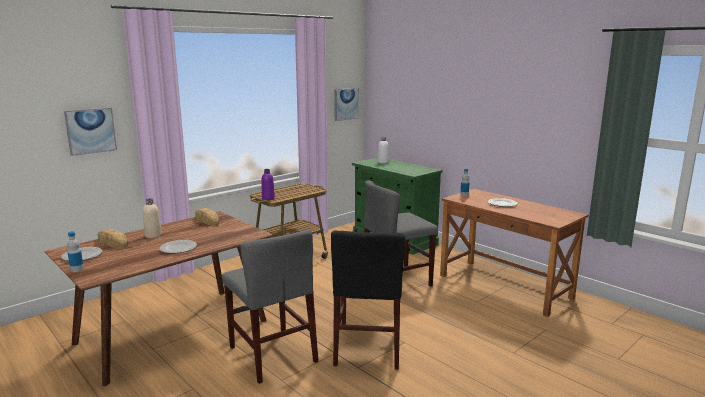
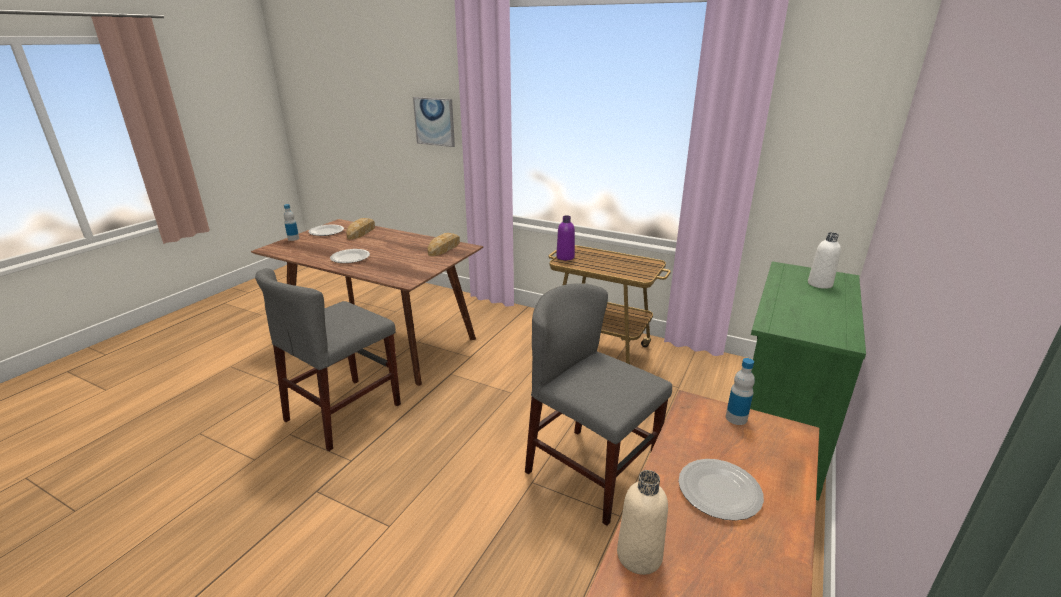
camera: 70 degrees right, 10 degrees up
beige bottle [143,198,162,238] -> beige bottle moved to [617,470,668,575]
black chair [331,231,405,370] -> none
picture [334,88,359,121] -> none

